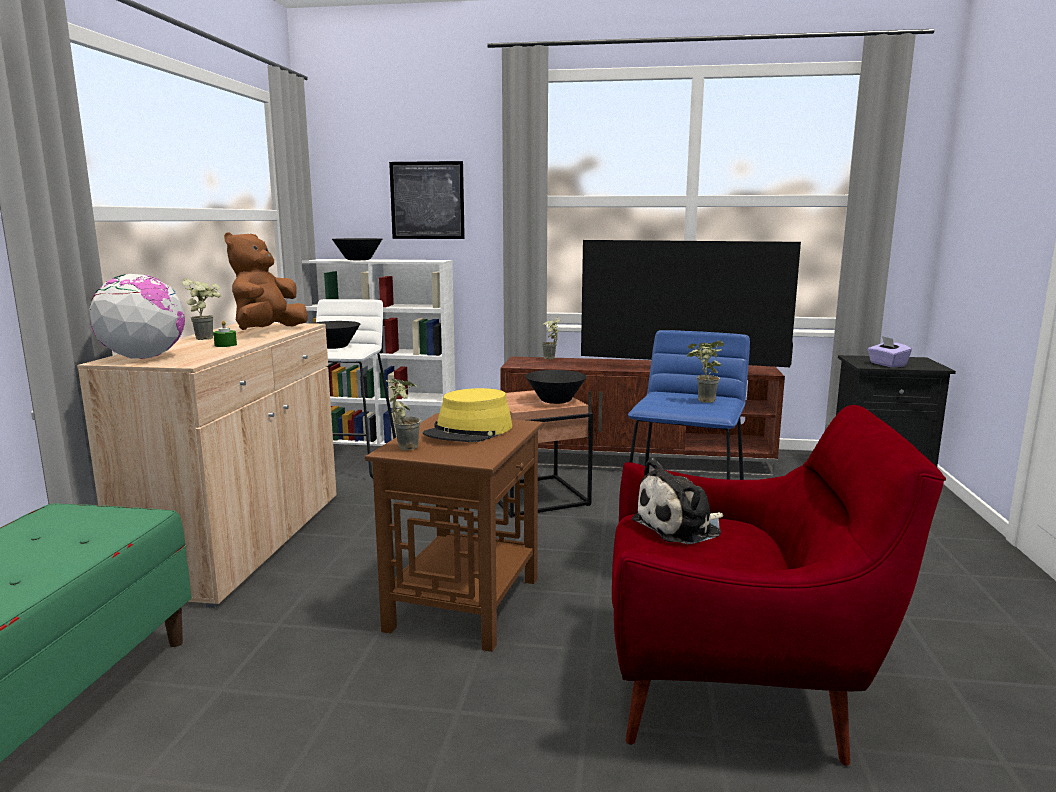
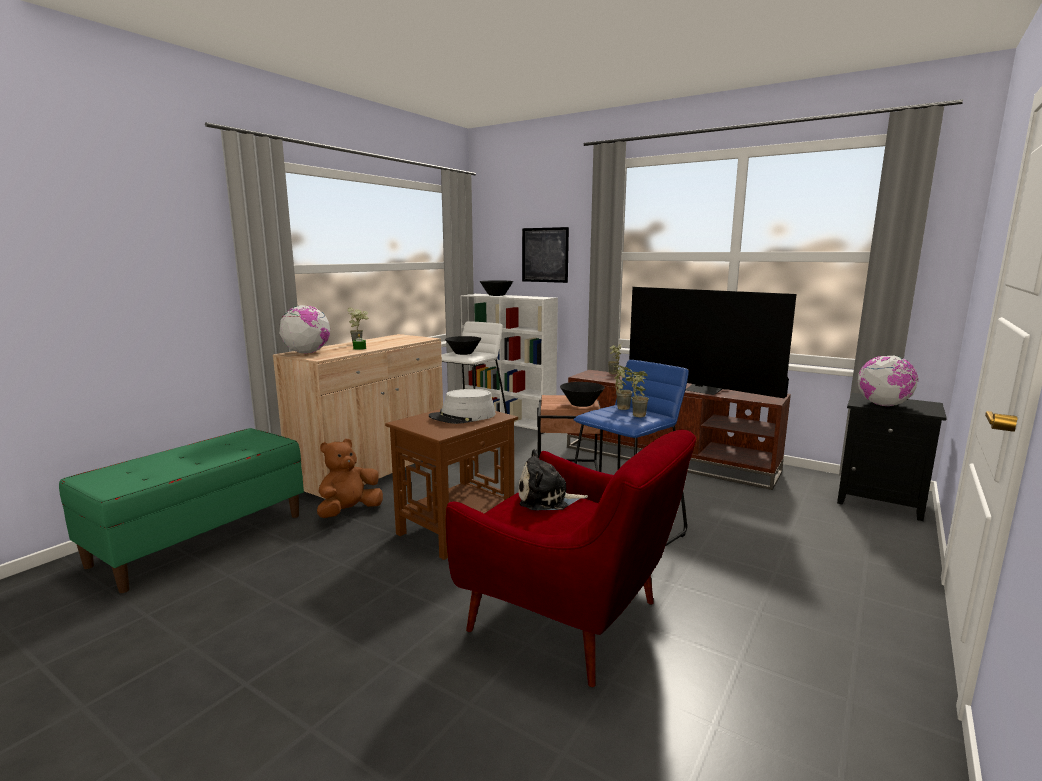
camera: 25 degrees right, 0 degrees up
brown plush toy [224,232,308,330] -> brown plush toy moved to [317,439,383,518]
potted plant [385,379,421,451] -> potted plant moved to [614,365,633,410]
yellow hat [423,388,512,442] -> grey hat [429,389,496,424]
purple tissue box [868,336,912,367] -> globe [857,356,918,406]

